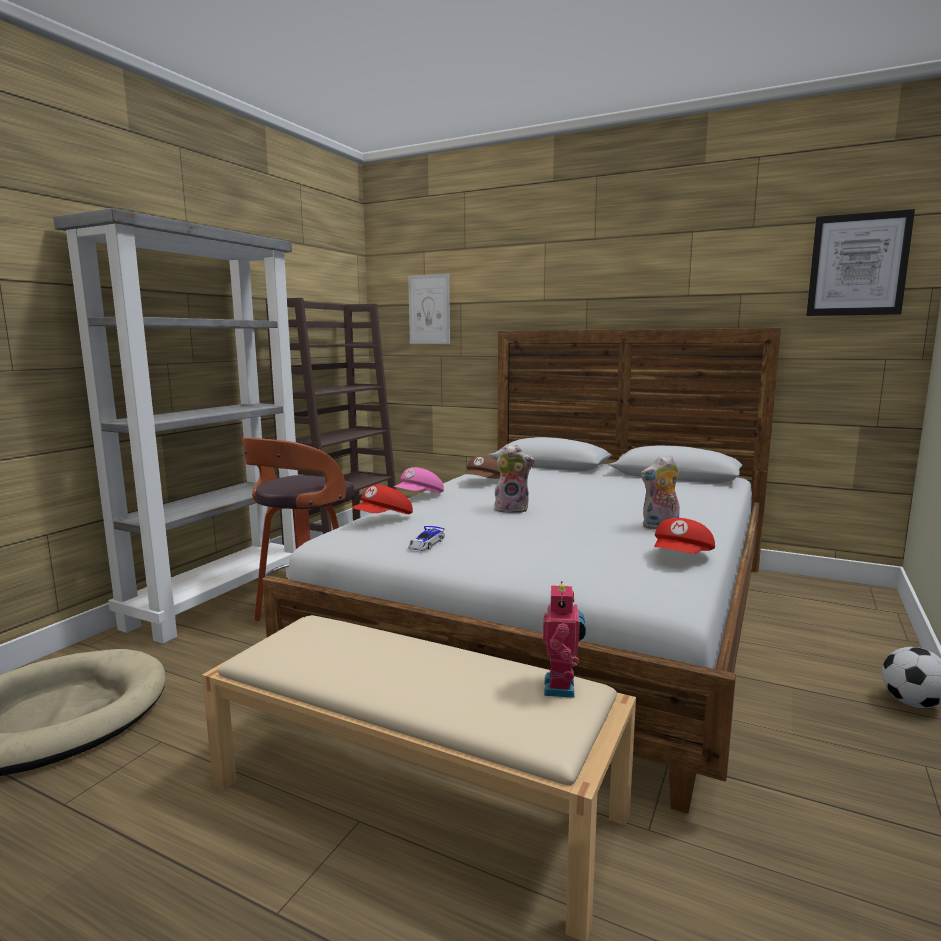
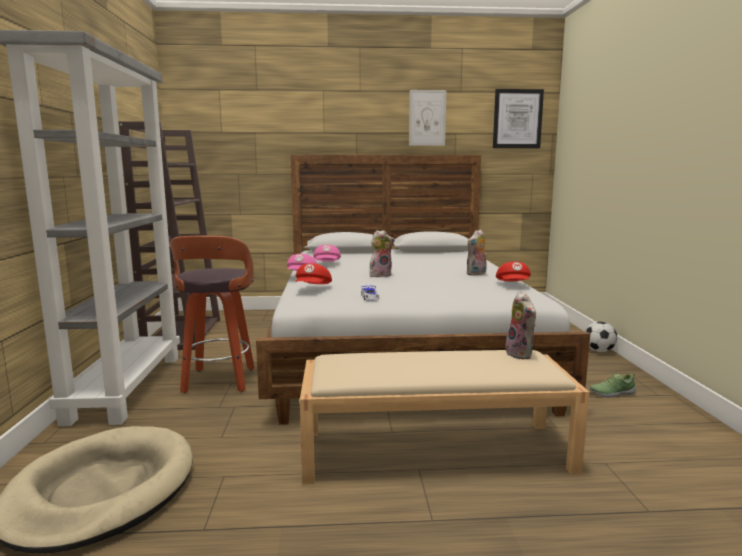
camera: 30 degrees left, 0 degrees up
picture [408,273,450,344] -> picture moved to [409,90,446,146]
brown cap [465,456,500,479] -> pink cap [313,245,341,262]
toy robot [543,581,586,698] -> plush toy [505,292,536,359]
none -> shoe [590,373,636,398]

